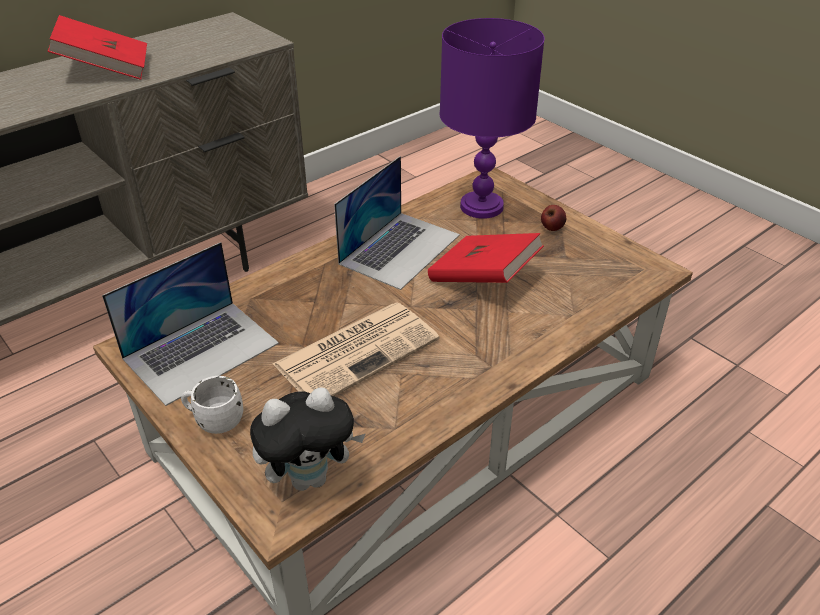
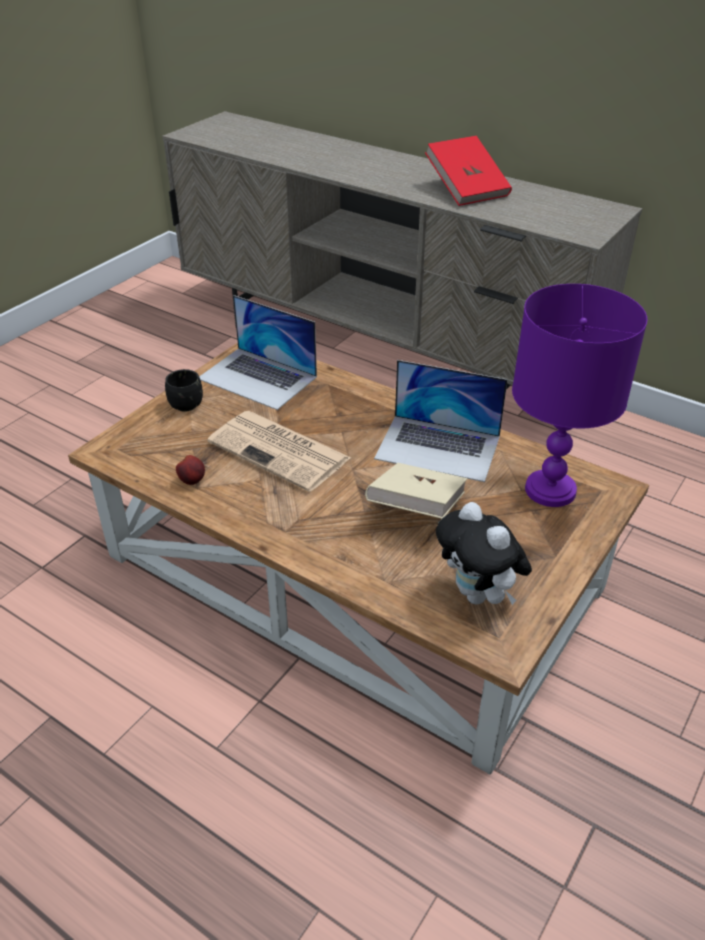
camera: 75 degrees right, 0 degrees up
white mug [181,376,243,434] -> black mug [165,369,203,412]
plush toy [250,387,366,491] -> plush toy moved to [436,502,532,605]
red book [428,233,544,283] -> beige book [365,463,467,519]
apple [541,205,566,231] -> apple moved to [176,455,205,485]

